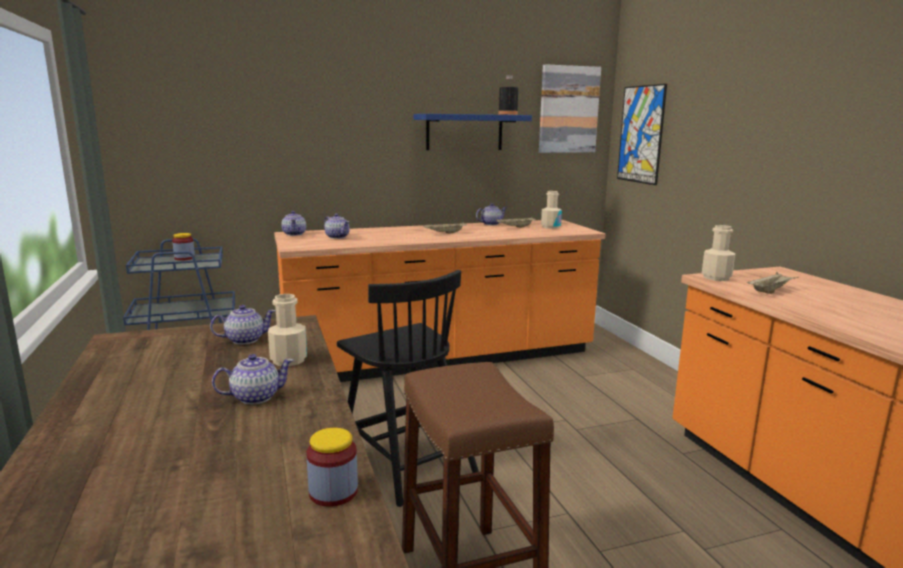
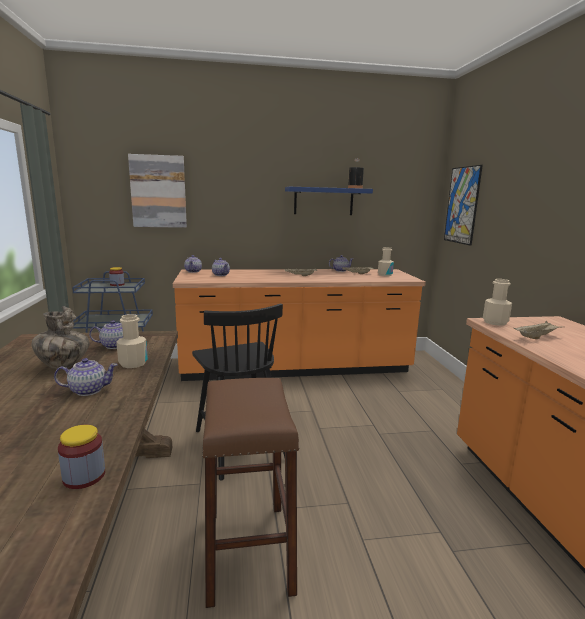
camera: 10 degrees right, 0 degrees up
picture [539,64,601,153] -> picture moved to [128,154,187,228]
none -> vase [32,306,89,369]

